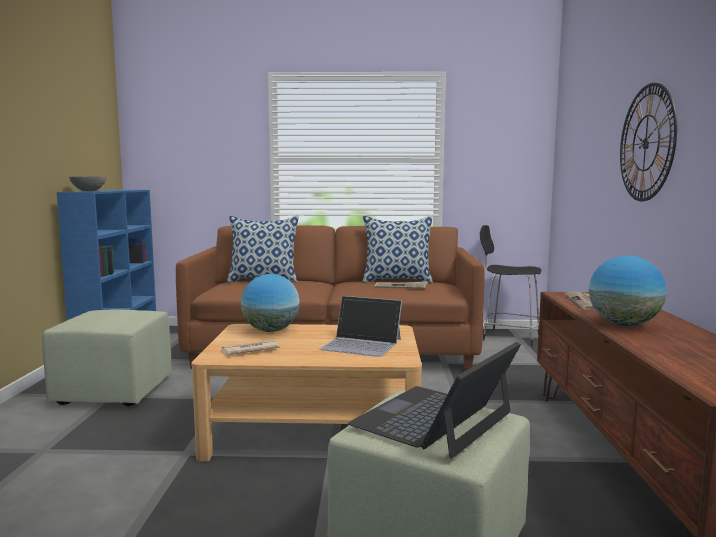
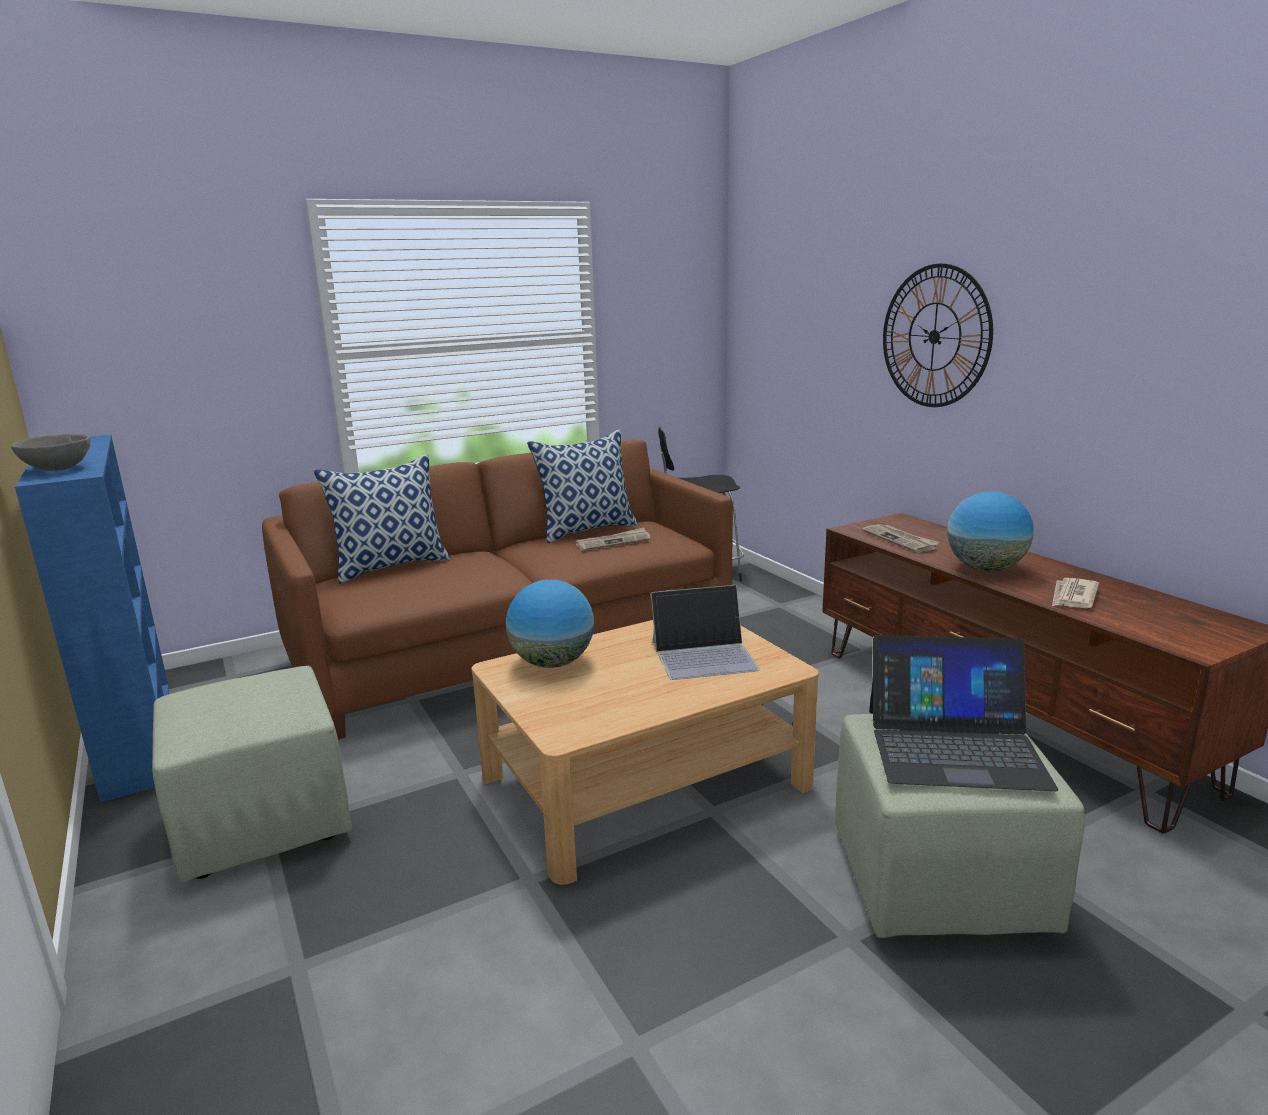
camera: 30 degrees left, 10 degrees up
newspaper [221,340,280,355] -> newspaper moved to [1052,578,1099,608]
laptop [348,342,521,459] -> laptop turned 90 degrees counterclockwise [869,635,1058,791]

